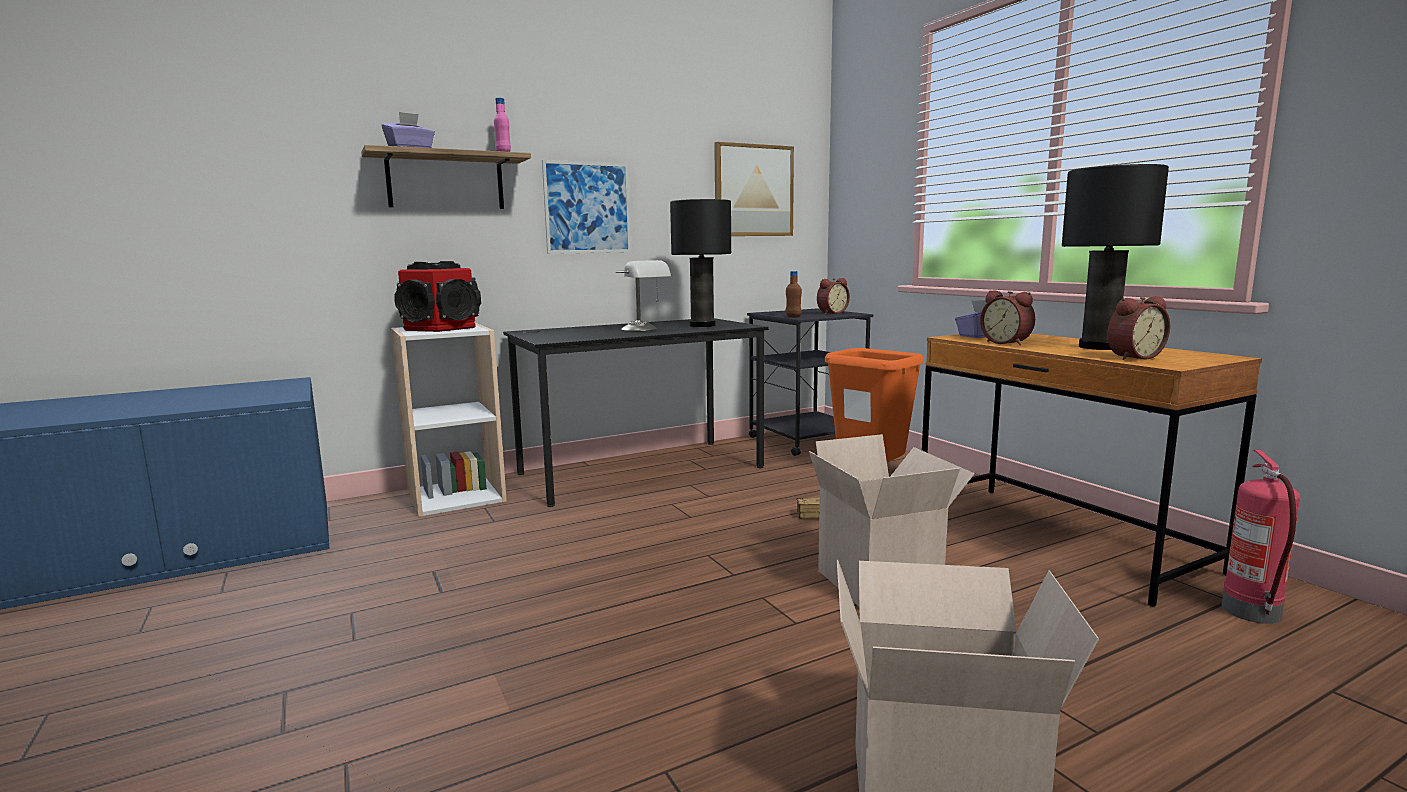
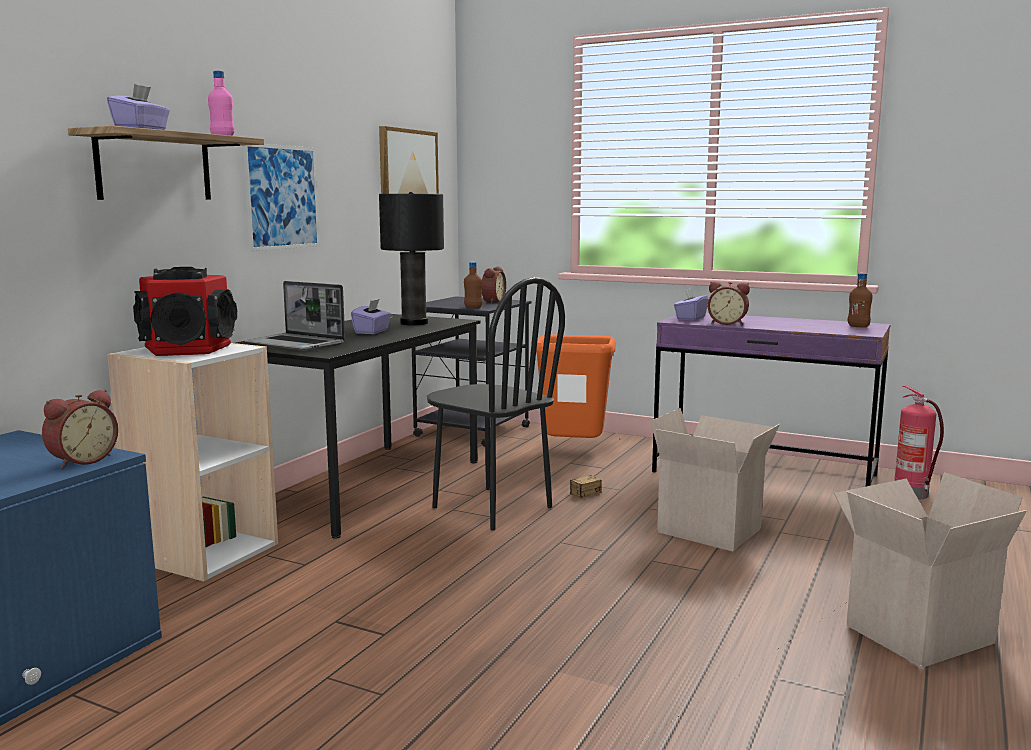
camera: 35 degrees left, 0 degrees up
white table lamp [616,260,671,331] -> purple tissue box [351,299,391,334]
brown desk [922,333,1262,607] -> purple desk [652,313,891,486]
black table lamp [1062,164,1169,350] -> none
alarm clock [1107,296,1170,360] -> alarm clock moved to [42,389,118,469]
none -> laptop [244,281,345,351]
none -> black chair [427,277,565,531]
none -> brown bottle [848,273,873,328]

